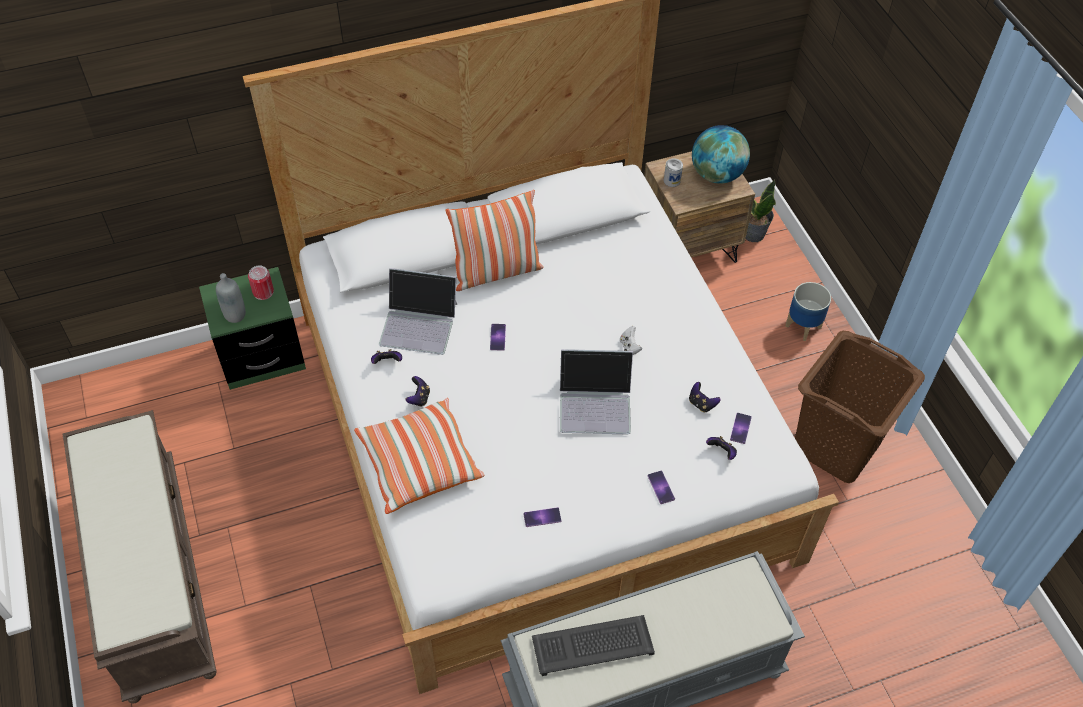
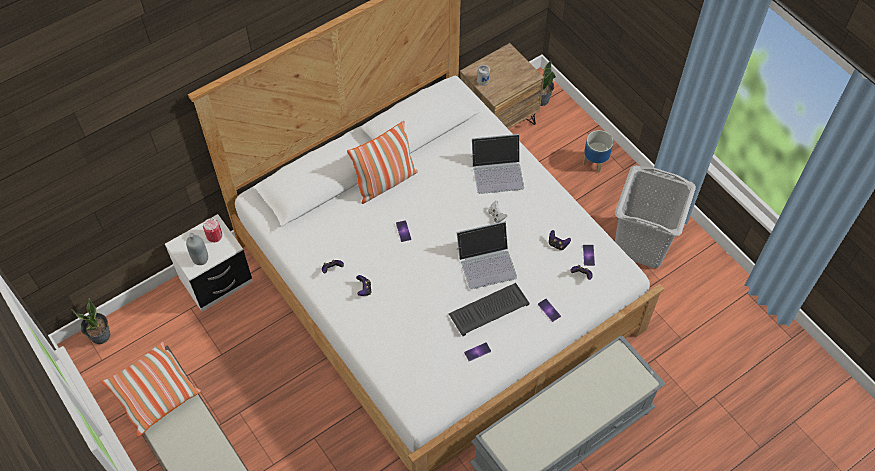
camera: 15 degrees left, 5 degrees up
green nightstand [199,267,306,390] -> white nightstand [165,214,253,311]
pillow [354,398,484,514] -> pillow moved to [101,341,201,437]
laptop [379,268,457,355] -> laptop moved to [472,134,524,194]
keyboard [532,615,655,676] -> keyboard moved to [449,283,530,336]
globe [692,125,750,184] -> none
brown laundry basket [795,331,925,483] -> grey laundry basket [615,165,696,268]
none -> potted plant [71,298,110,344]

